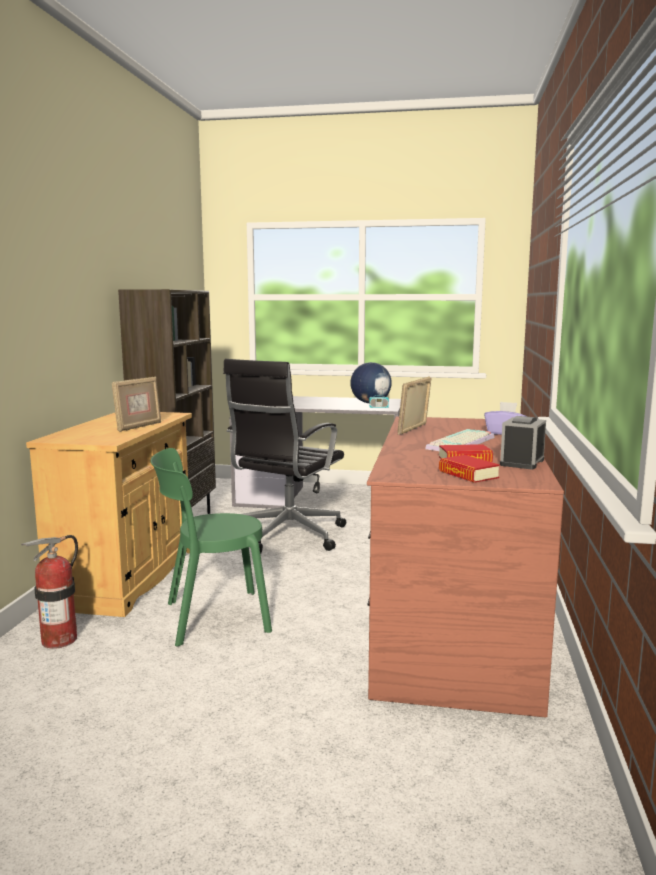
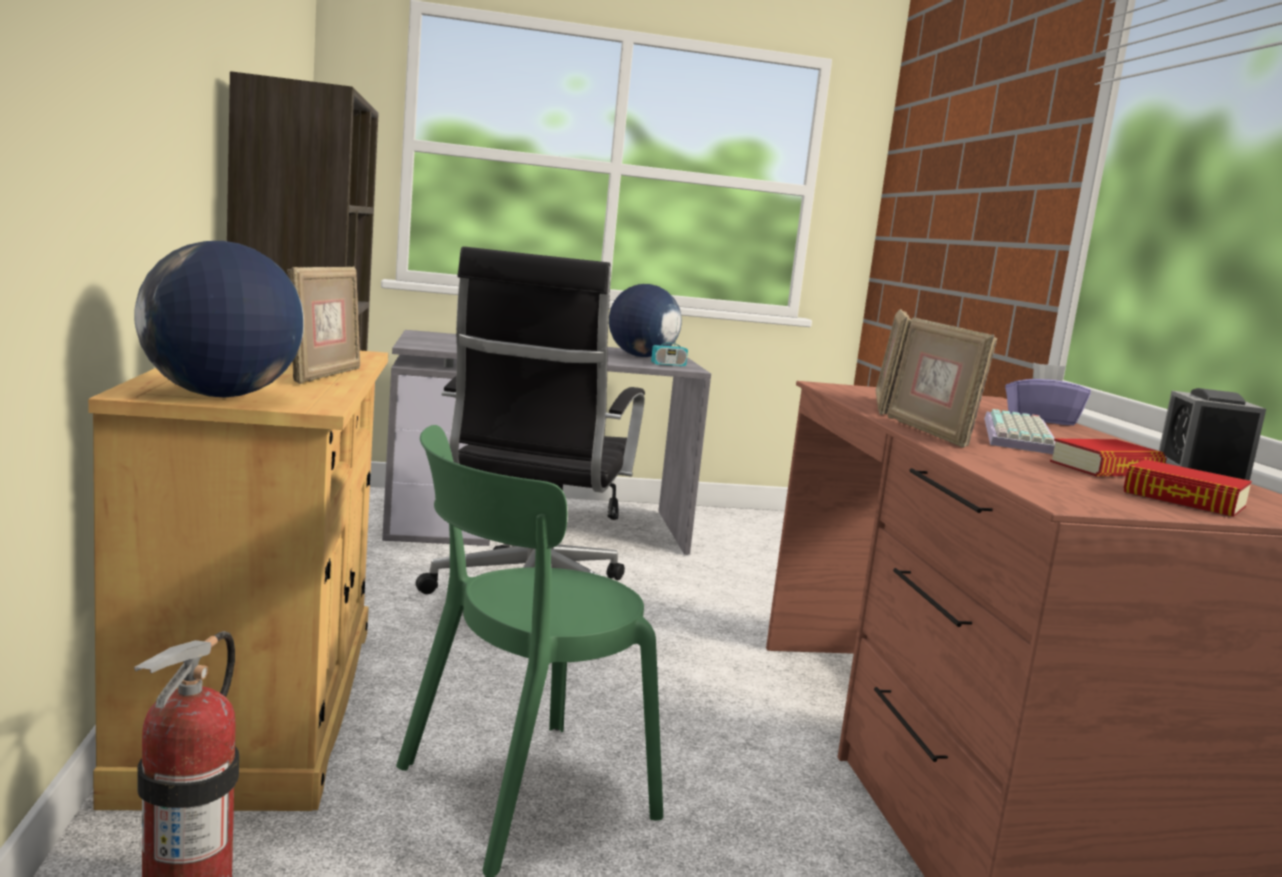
camera: 20 degrees left, 0 degrees up
none -> globe [134,241,304,398]
none -> picture frame [888,317,997,448]

